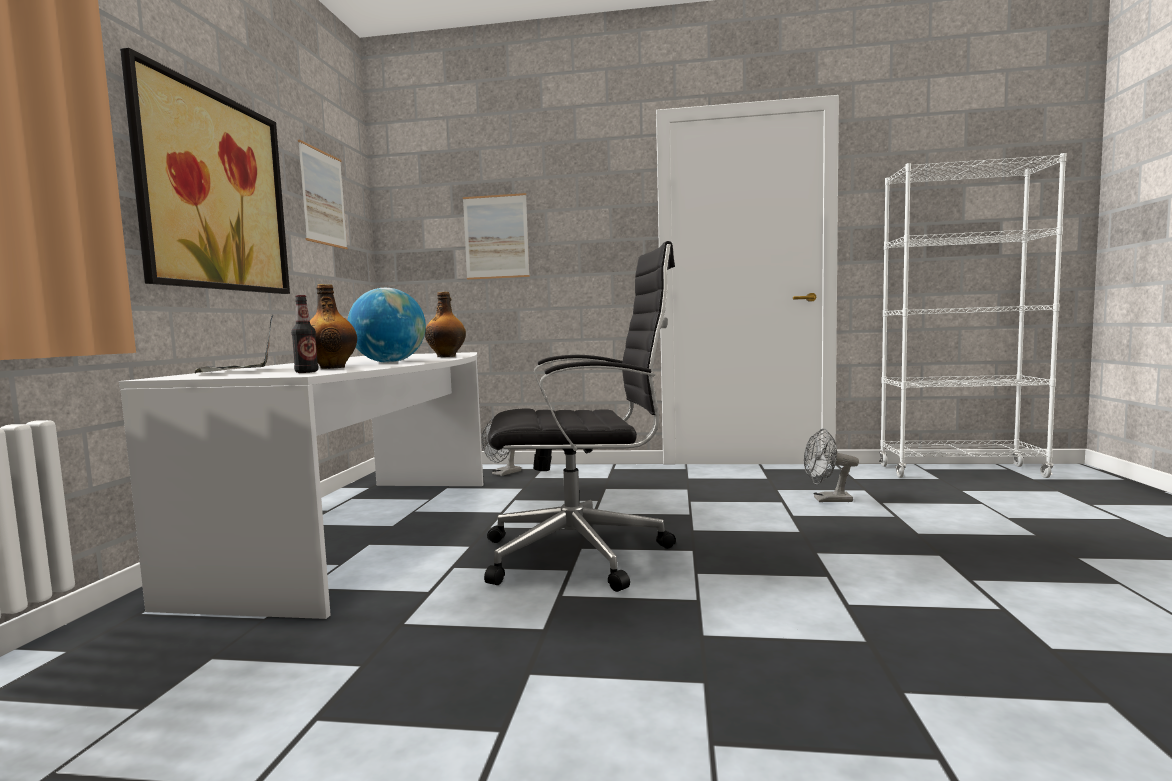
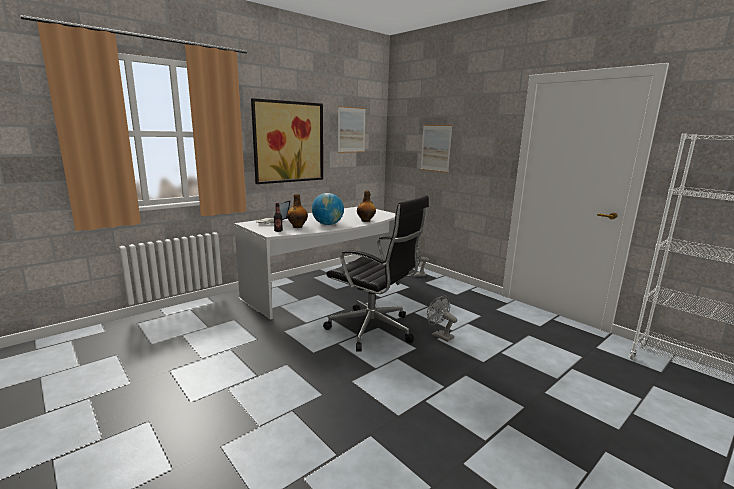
camera: 40 degrees right, 10 degrees up
grey fan [804,428,859,502] -> grey fan moved to [427,295,457,342]

